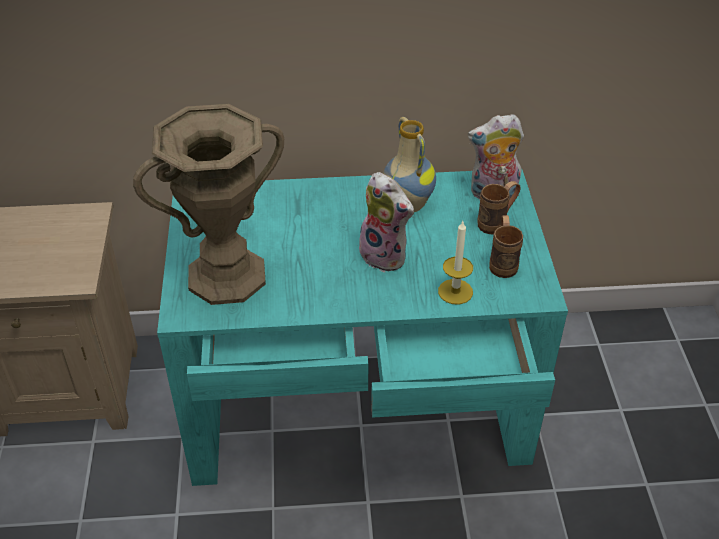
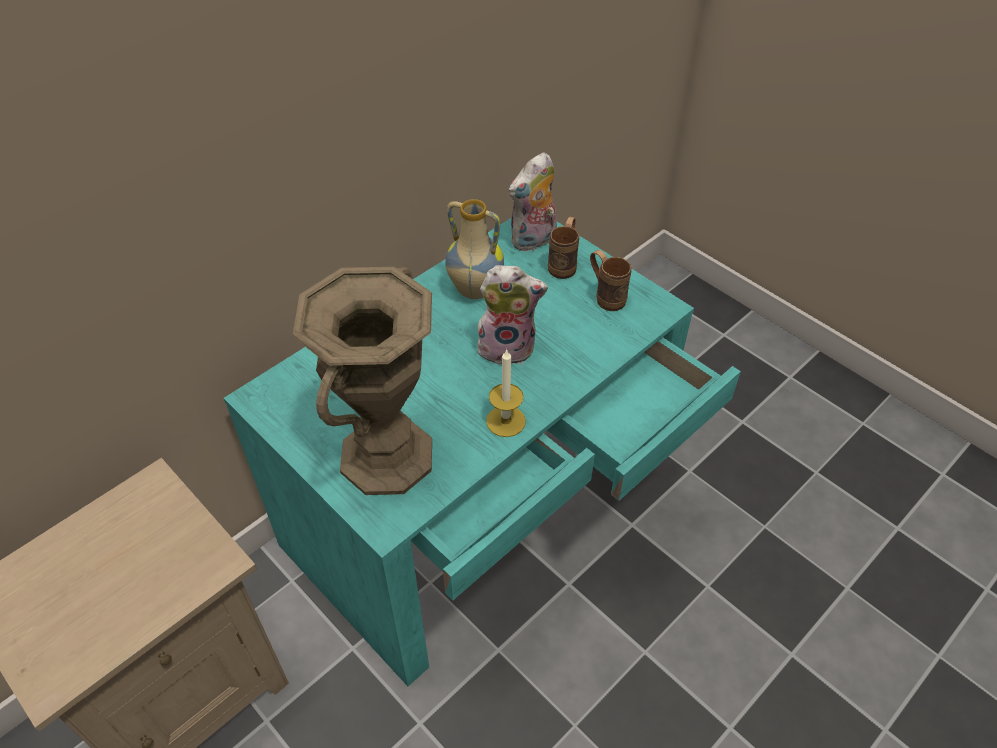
camera: 40 degrees left, 5 degrees up
candle [438,221,473,305] -> candle moved to [486,349,526,437]

